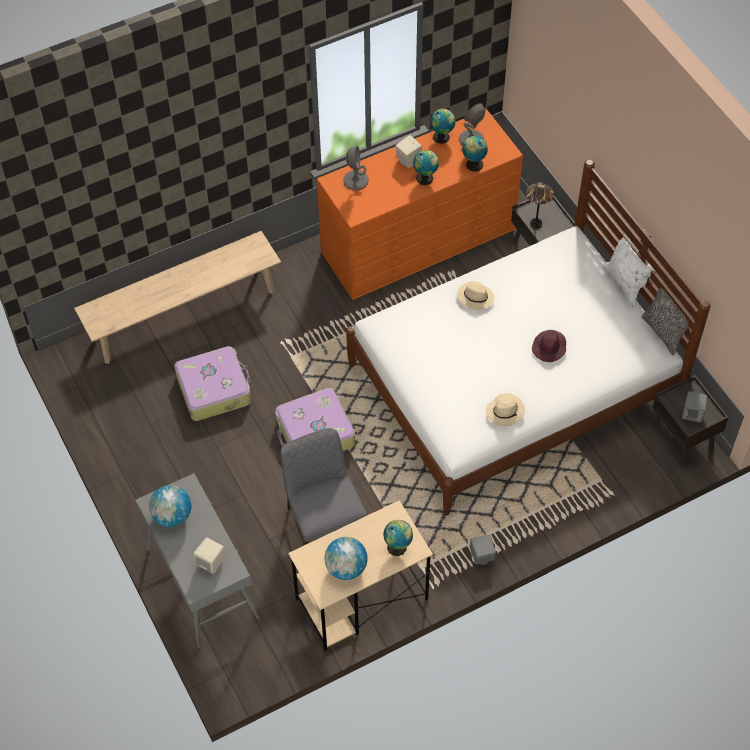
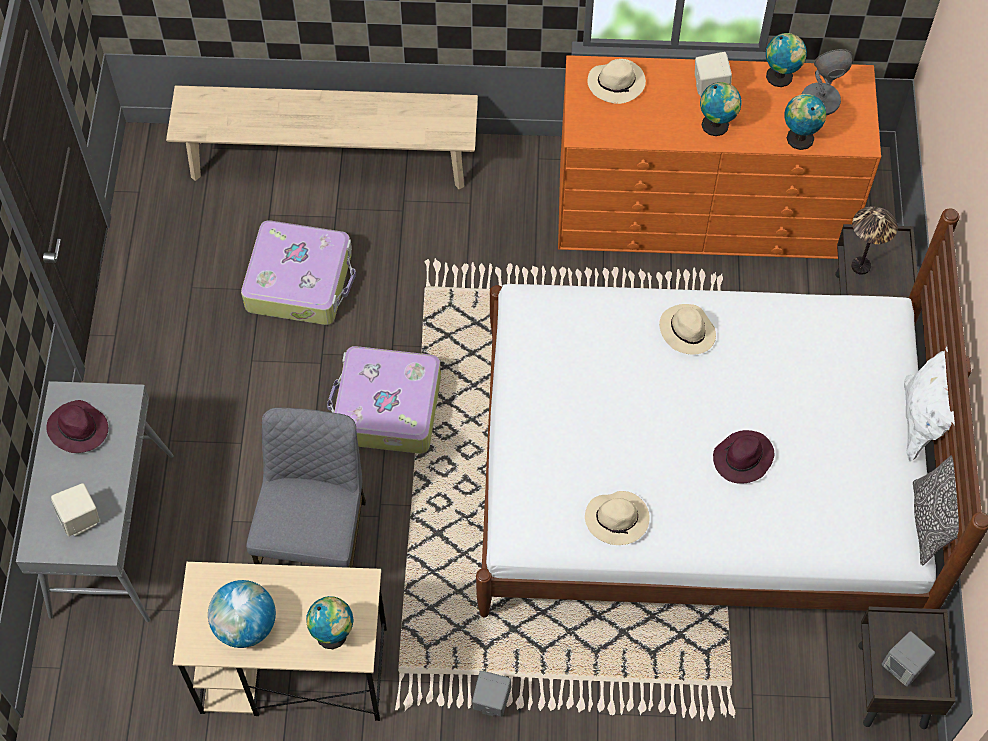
camera: 30 degrees right, 5 degrees up
globe [149,485,191,527] -> purple hat [46,400,108,453]
grey table lamp [343,146,369,190] -> beige hat [587,59,646,104]

